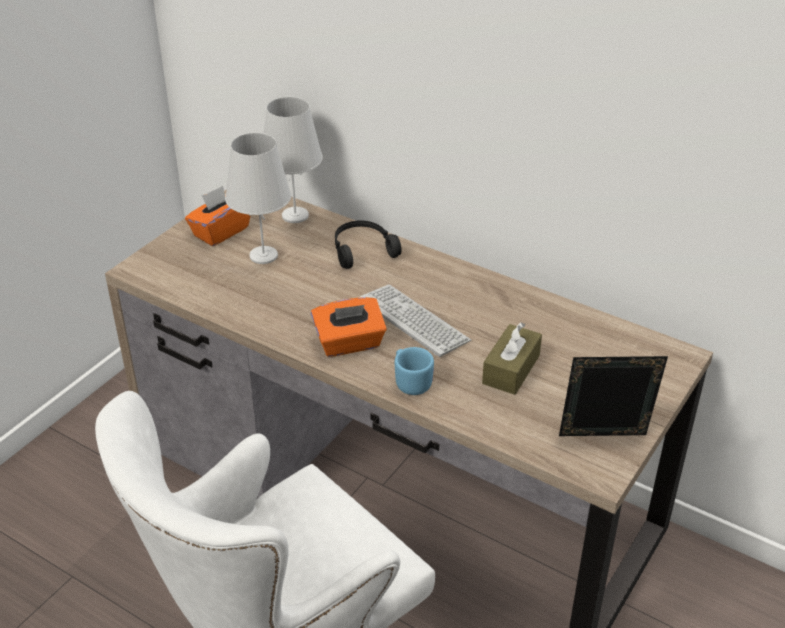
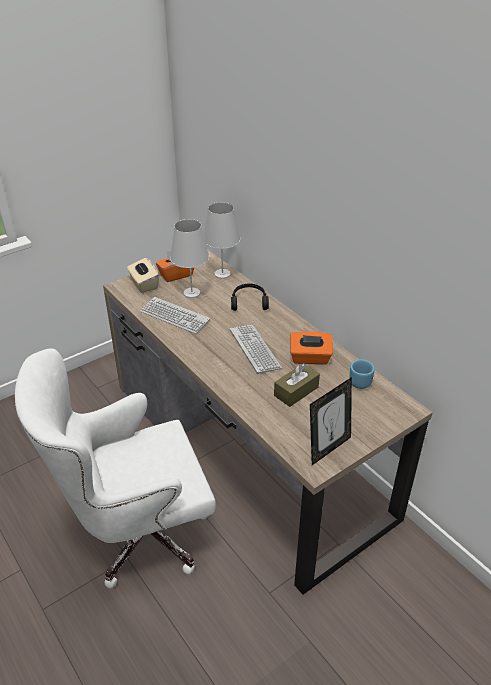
camera: 20 degrees right, 0 degrees up
orange tissue box [311,297,387,357] -> orange tissue box moved to [290,331,333,365]
blue mug [395,347,434,395] -> blue mug moved to [350,360,375,389]
picture frame [559,356,668,436] -> picture frame turned 120 degrees clockwise [310,377,352,465]
none -> beige tissue box [127,258,159,293]
none -> keyboard [140,297,210,334]

